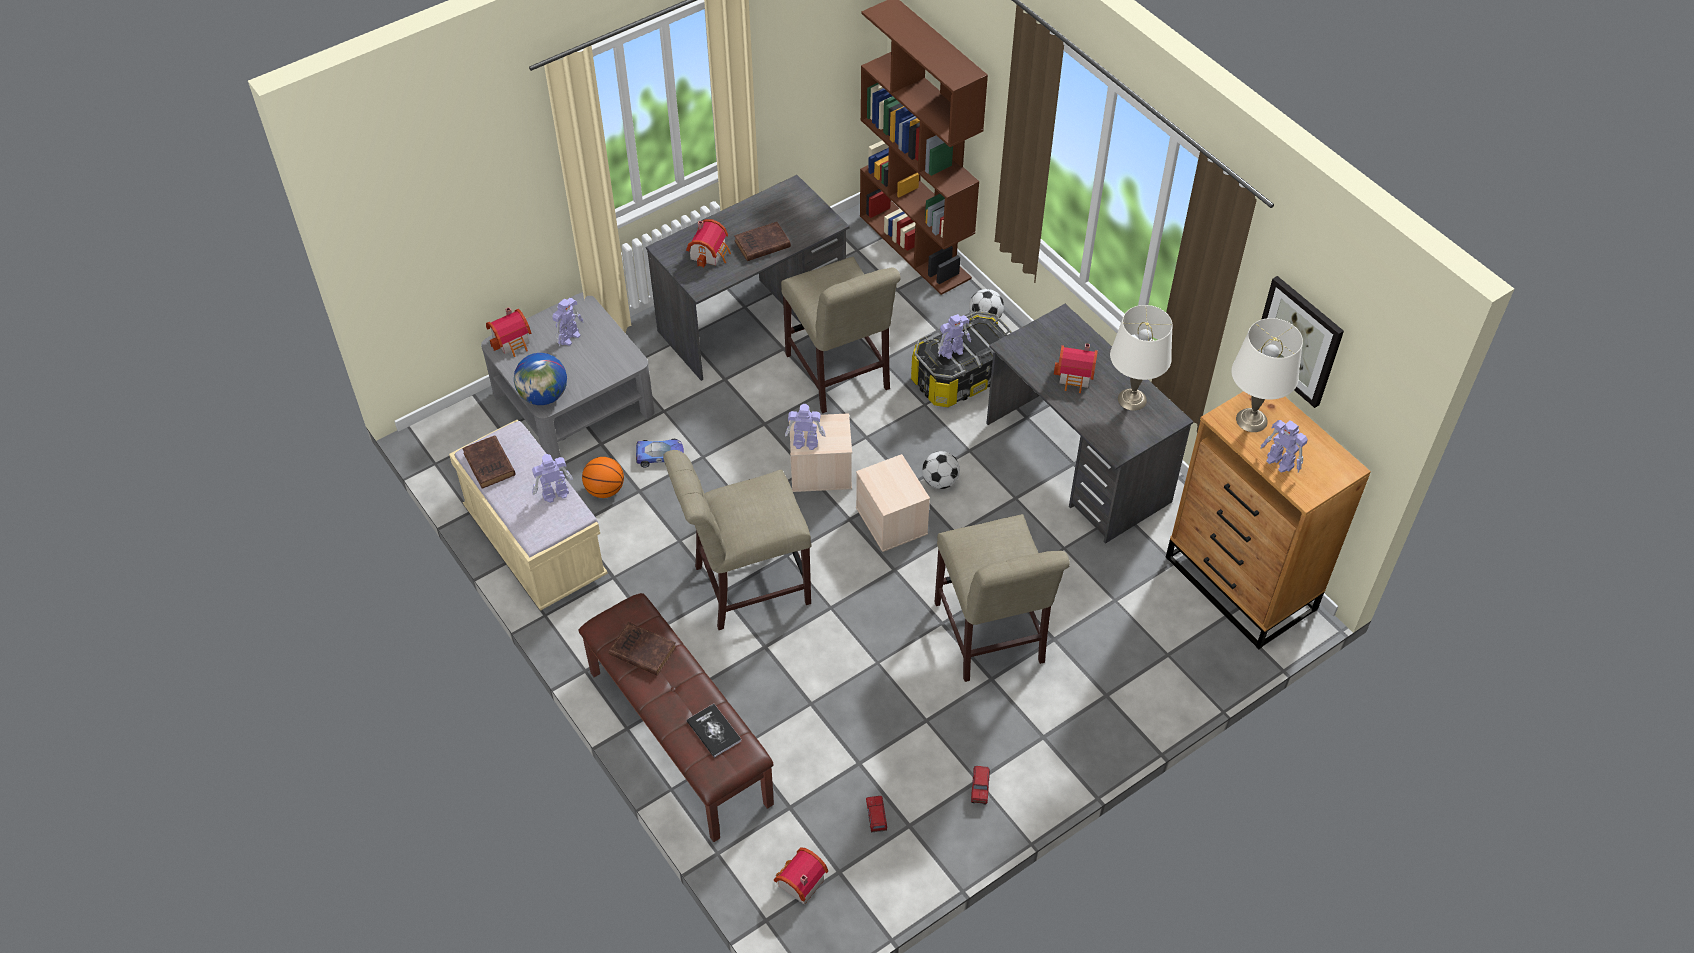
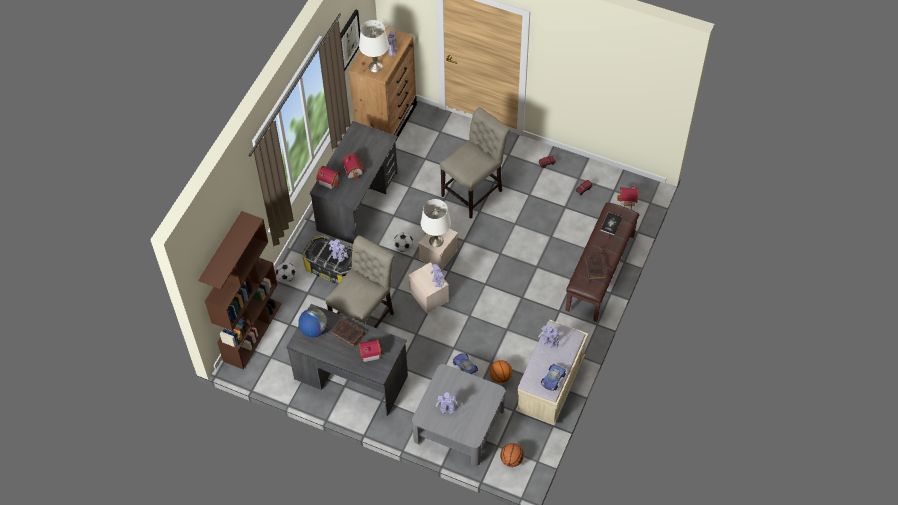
camera: 120 degrees left, 5 degrees up
brown book [462,435,516,489] -> toy car [541,364,566,391]
toy house [486,307,531,357] -> toy house moved to [316,166,341,189]
globe [514,353,567,405] -> globe moved to [298,308,328,338]
beige chair [663,450,812,630] -> none
white table lamp [1110,305,1173,411] -> white table lamp moved to [421,199,451,247]
none -> basketball [500,443,524,467]

